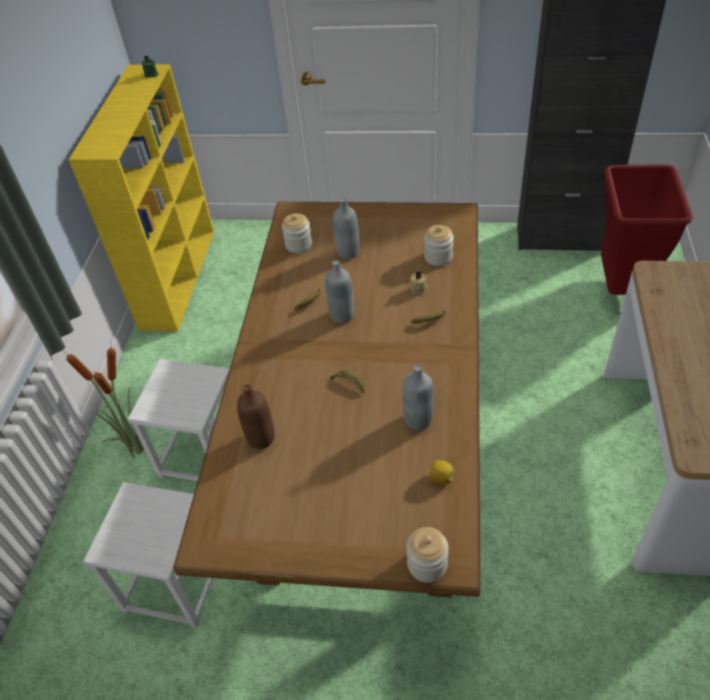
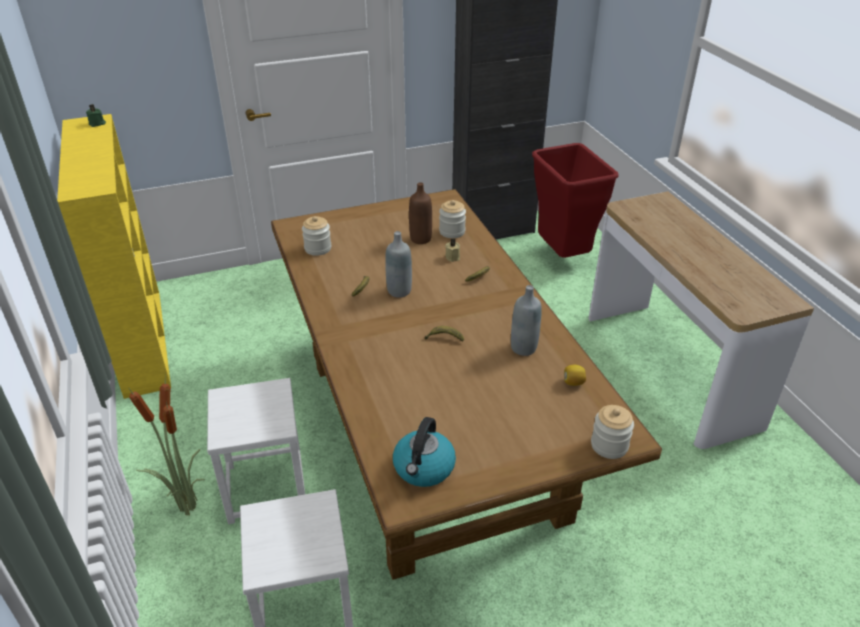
camera: 30 degrees left, 10 degrees down
brown bottle [237,384,275,449] -> brown bottle moved to [409,182,432,244]
grey bottle [333,198,360,259] -> none
none -> kettle [393,417,456,487]

